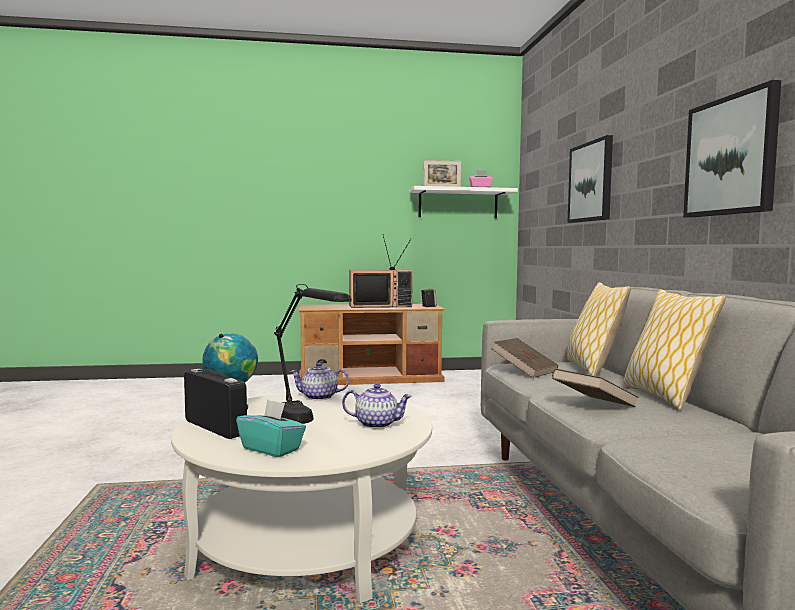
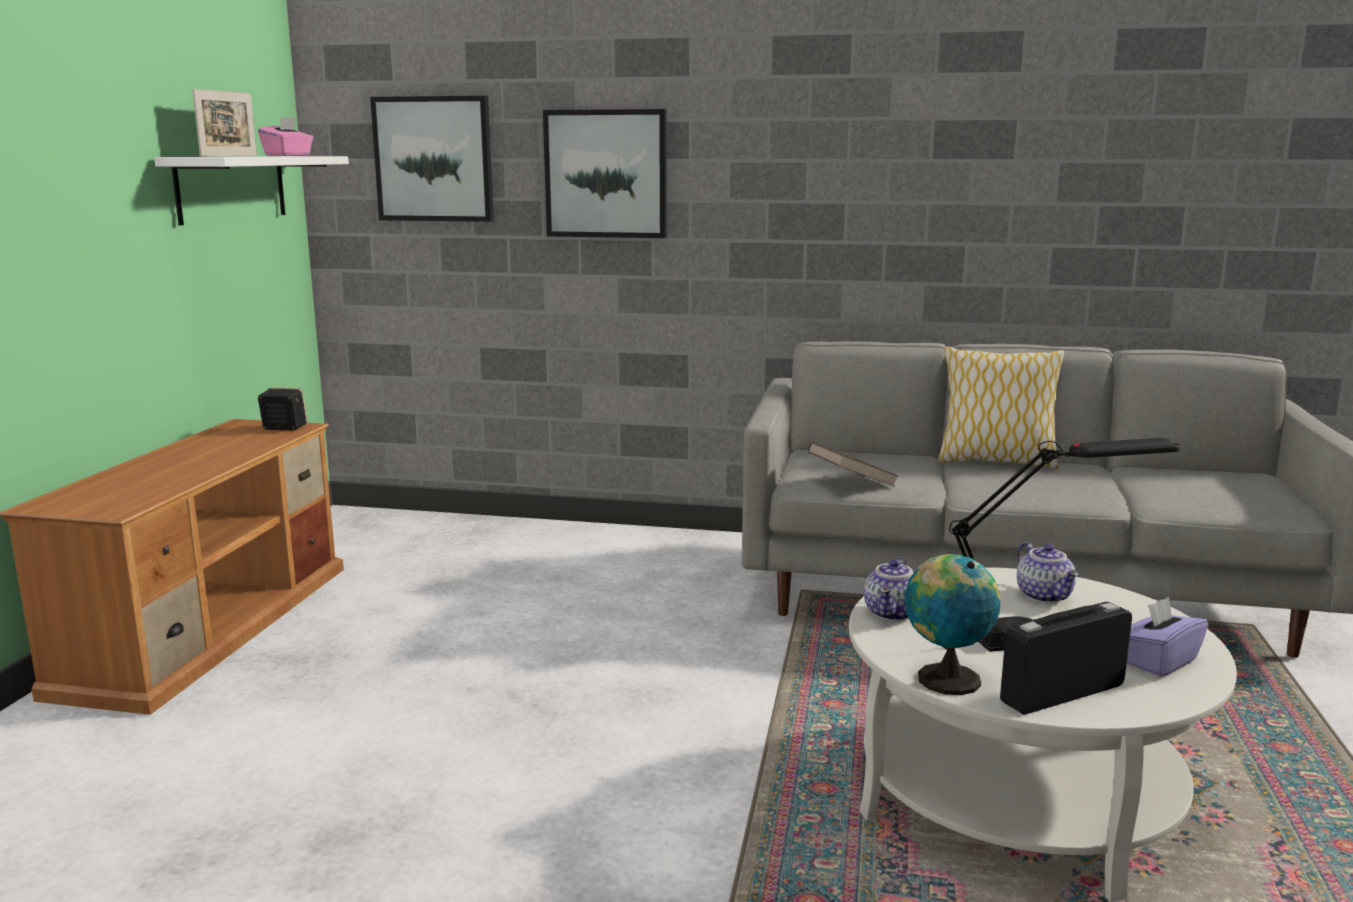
camera: 70 degrees left, 10 degrees up
turquoise tissue box [236,399,306,457] -> purple tissue box [1127,597,1208,677]
teapot [342,383,412,429] -> teapot turned 135 degrees clockwise [1017,542,1079,603]
television [349,234,413,308] -> none
brown book [552,369,639,407] -> none
pillow [567,282,631,376] -> none
picture [683,80,781,218] -> picture moved to [370,96,494,222]

